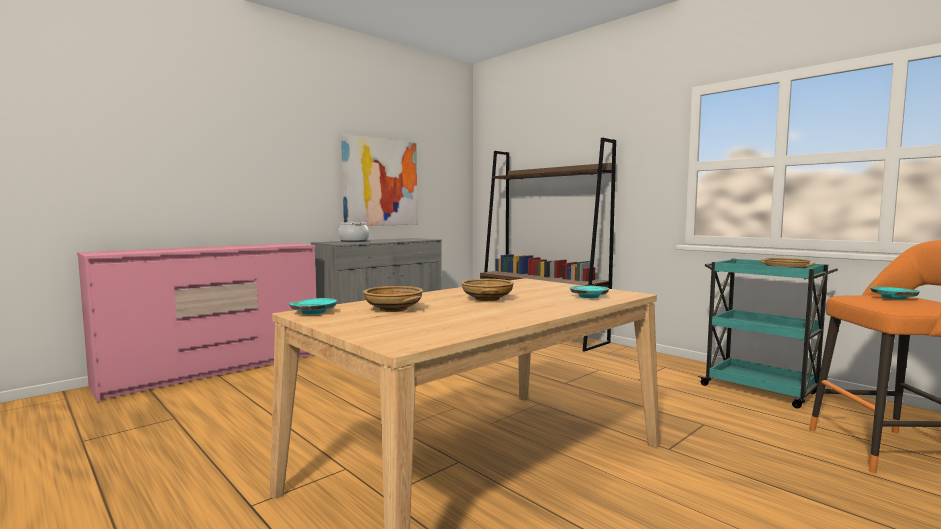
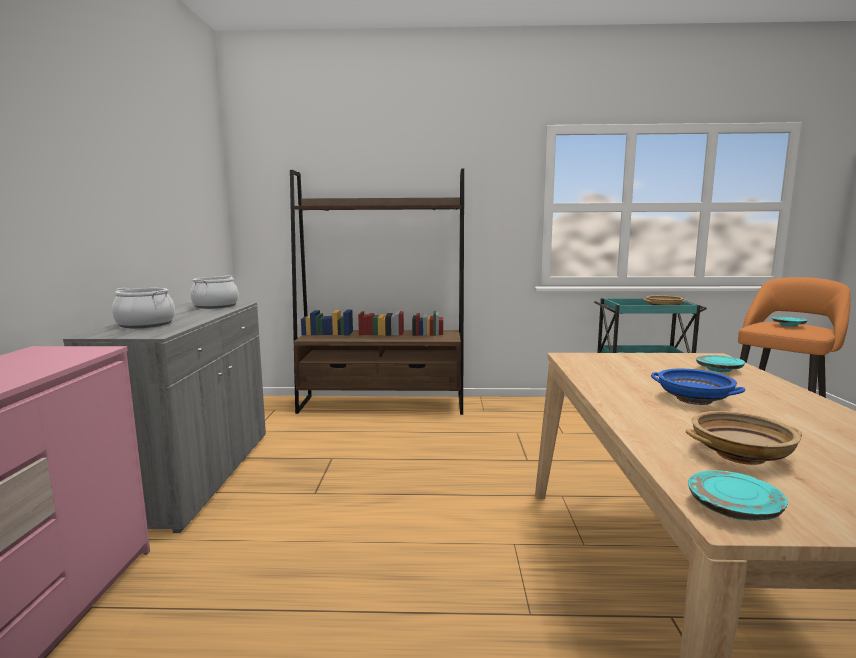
camera: 45 degrees left, 5 degrees up
picture [341,134,417,226] -> none
beige bowl [461,279,514,301] -> blue bowl [651,369,745,405]
none -> cooking pot [190,275,239,309]

